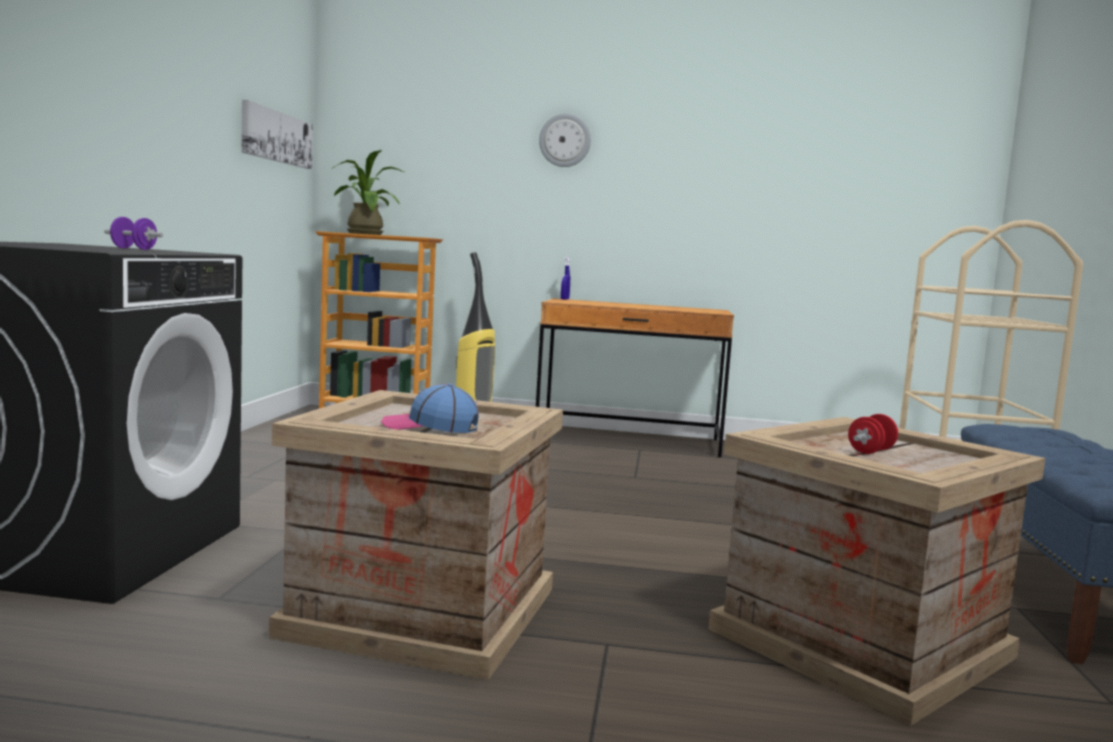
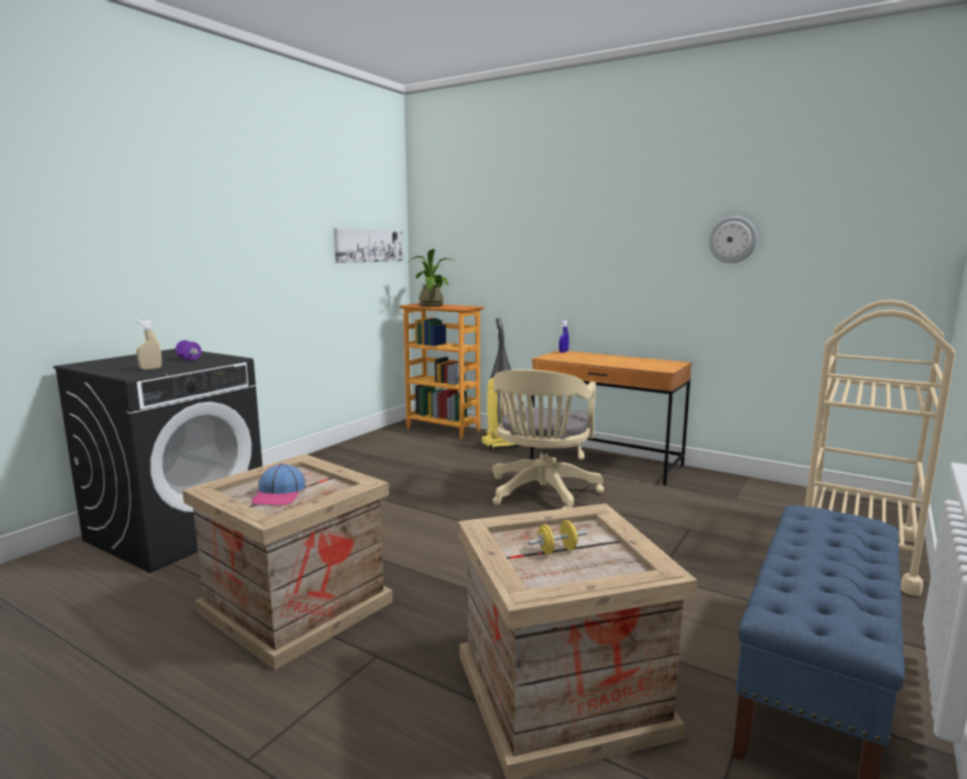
camera: 25 degrees right, 5 degrees up
cap [381,384,479,433] -> cap turned 120 degrees counterclockwise [252,463,305,505]
wall clock [539,113,591,167] -> wall clock moved to [709,216,757,263]
red dumbbell [848,414,898,454] -> yellow dumbbell [528,520,587,555]
none -> beige spray bottle [135,319,162,370]
none -> beige office chair [492,369,604,509]

